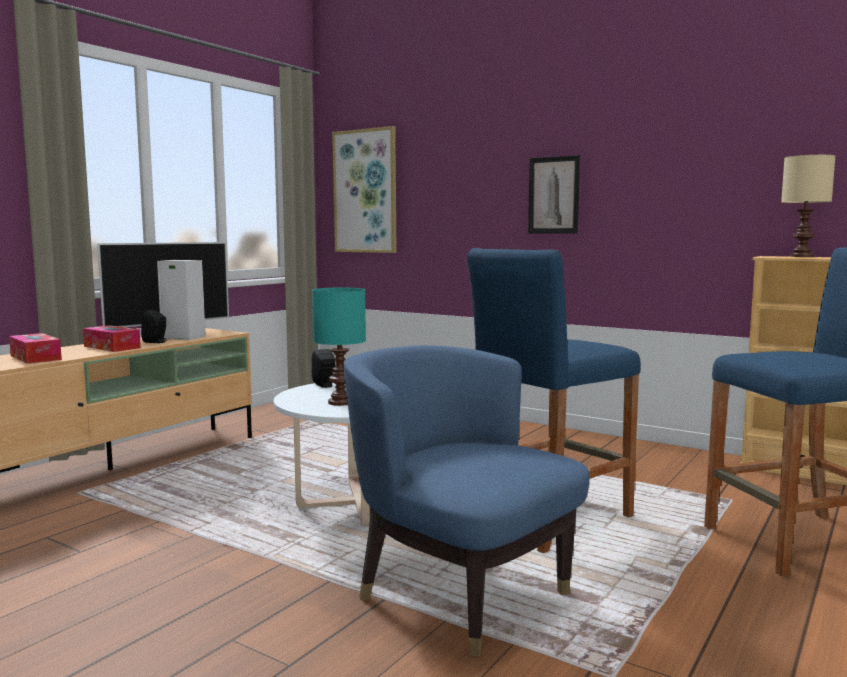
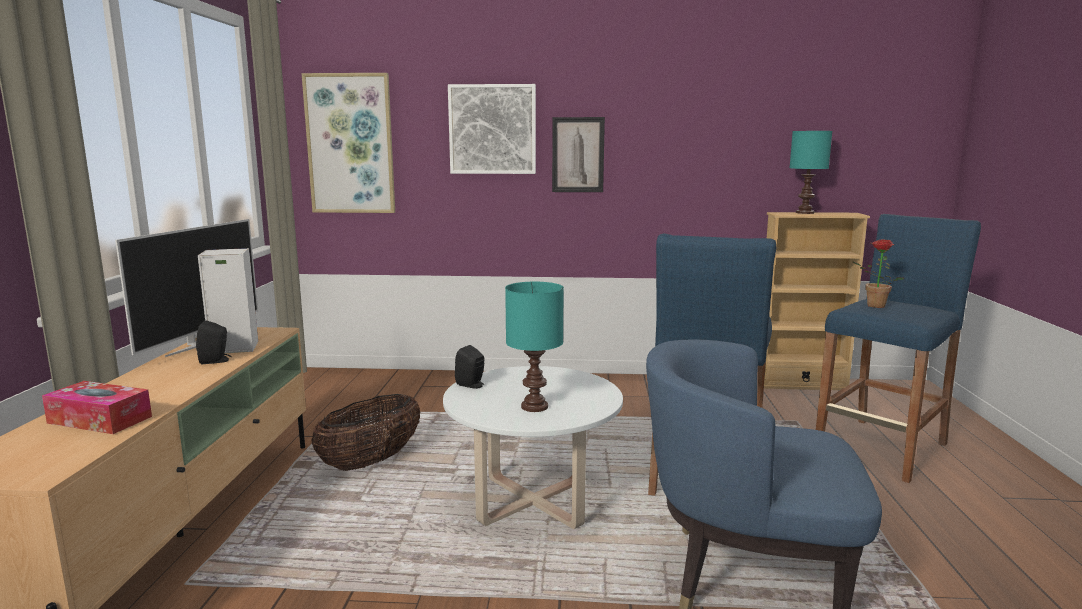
camera: 30 degrees left, 5 degrees up
tissue box [83,325,141,352] -> none
beige table lamp [781,155,835,257] -> turquoise table lamp [790,131,832,214]
none -> basket [311,394,421,471]
none -> picture [448,84,536,174]
none -> potted plant [852,240,904,308]

